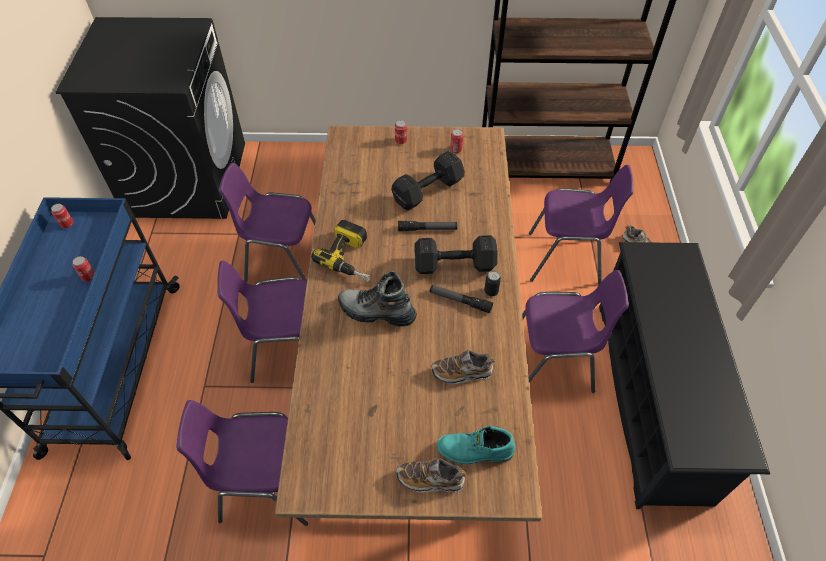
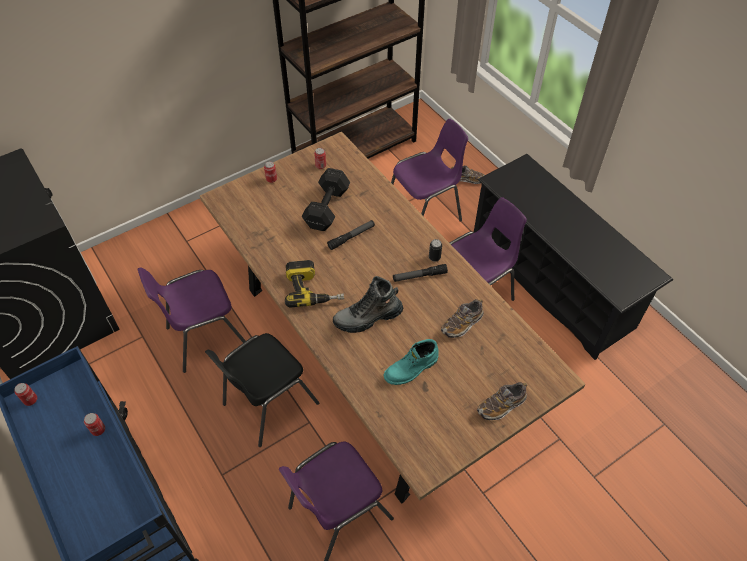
camera: 35 degrees left, 0 degrees up
purple chair [217,261,307,383] -> black chair [205,333,319,447]
black dumbbell [414,235,498,274] -> none
turquoise boot [437,426,515,464] -> turquoise boot moved to [384,339,439,385]

